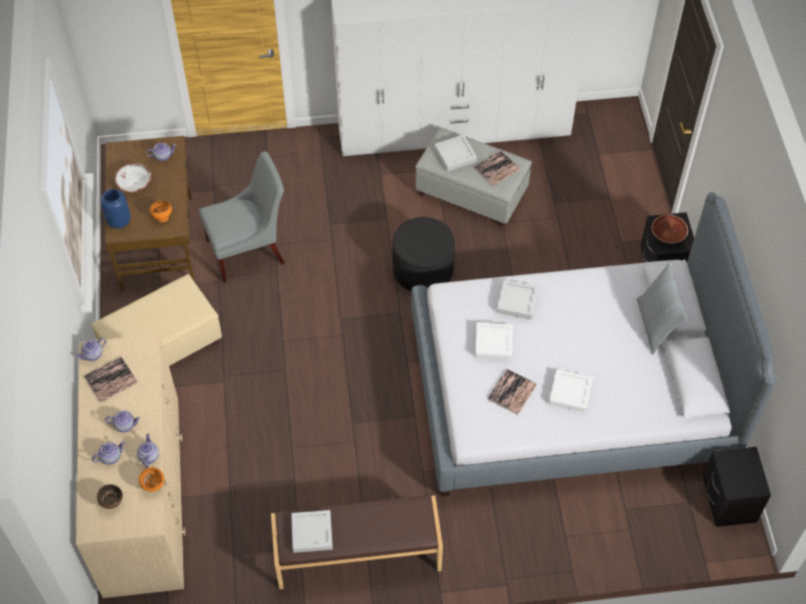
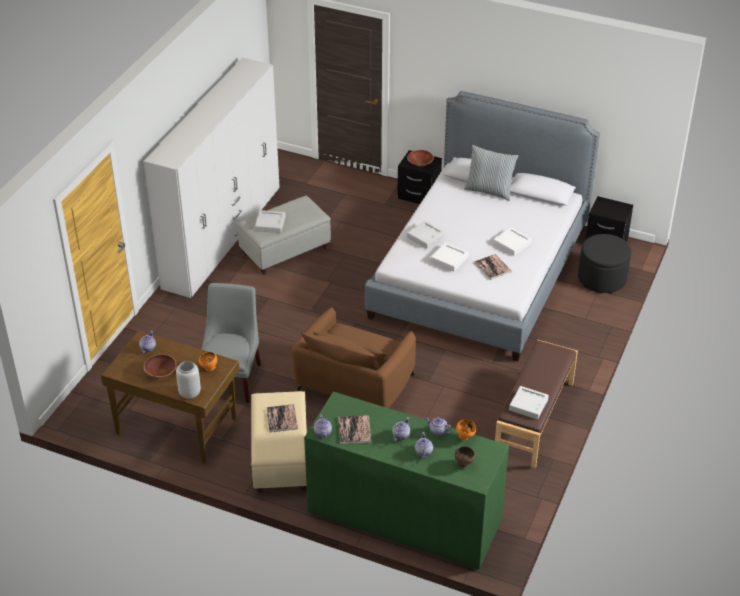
camera: 60 degrees left, 15 degrees down
beige dresser [76,334,185,598] -> green dresser [304,392,509,570]
blue vase [100,189,131,228] -> grey vase [176,361,201,399]
white bowl [115,163,152,192] -> brown bowl [143,354,177,378]
black ottoman [393,217,455,291] -> black ottoman moved to [578,234,631,293]
book [474,150,520,187] -> book moved to [266,404,298,433]
none -> brown armchair [292,308,416,408]

